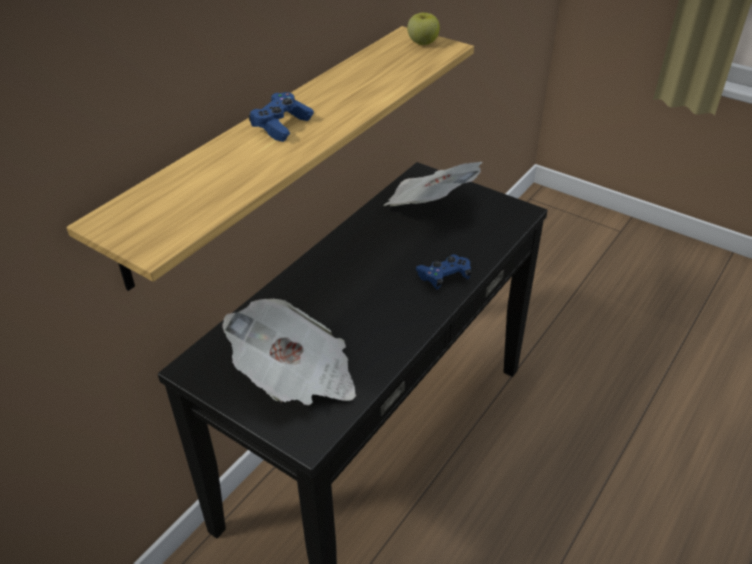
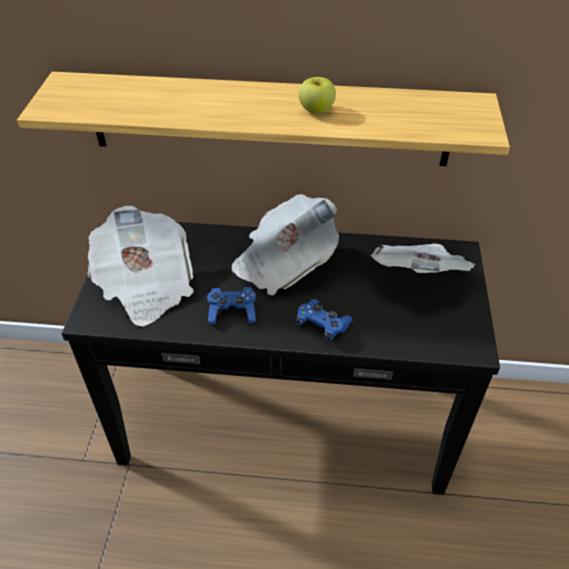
camera: 60 degrees right, 5 degrees up
blue game controller [249,92,314,142] -> blue game controller moved to [207,287,256,324]
apple [407,13,440,45] -> apple moved to [299,77,336,114]
none -> newspaper [232,194,339,296]

